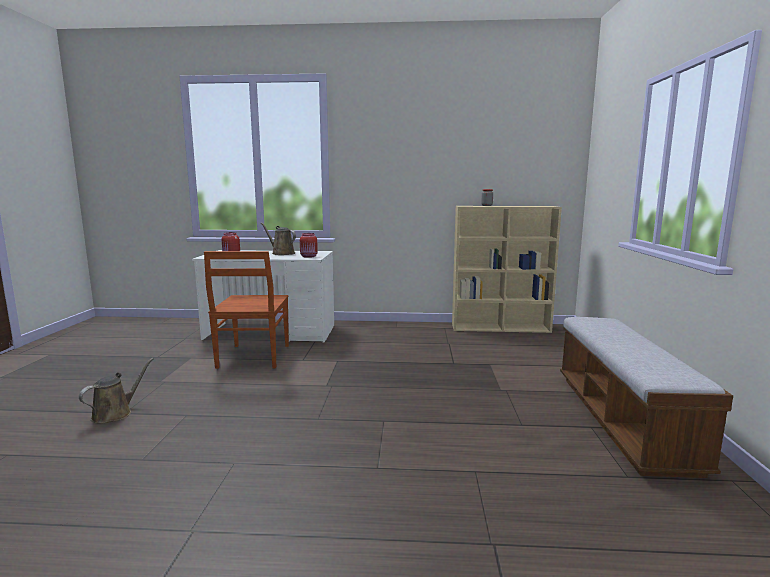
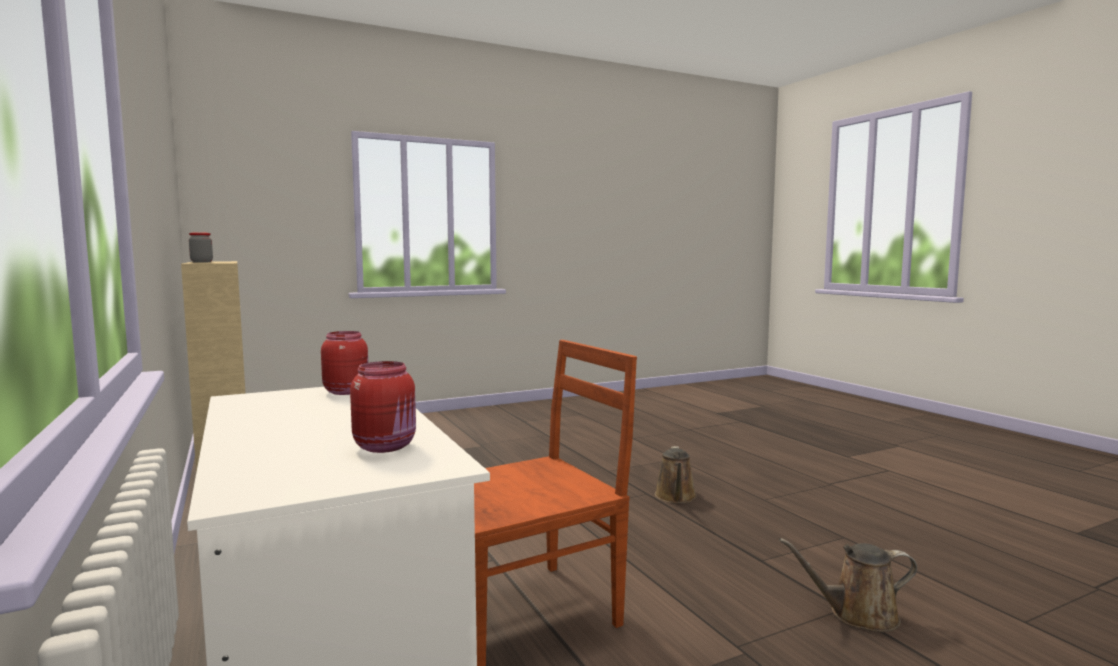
camera: 120 degrees left, 5 degrees down
brown watering can [261,223,296,255] -> brown watering can moved to [655,446,697,504]
bench [560,317,733,478] -> none

